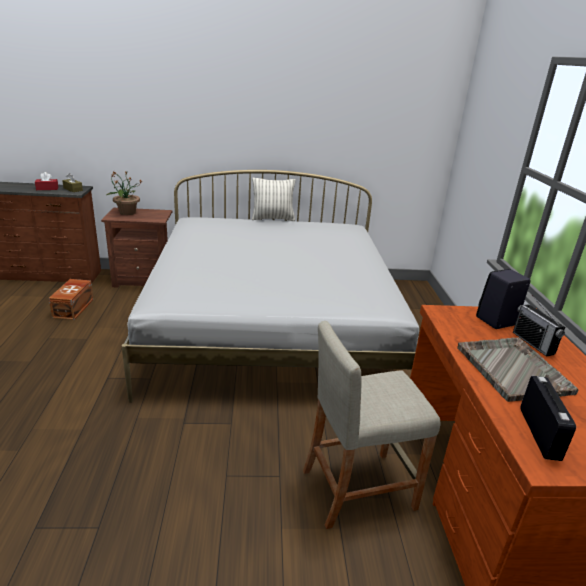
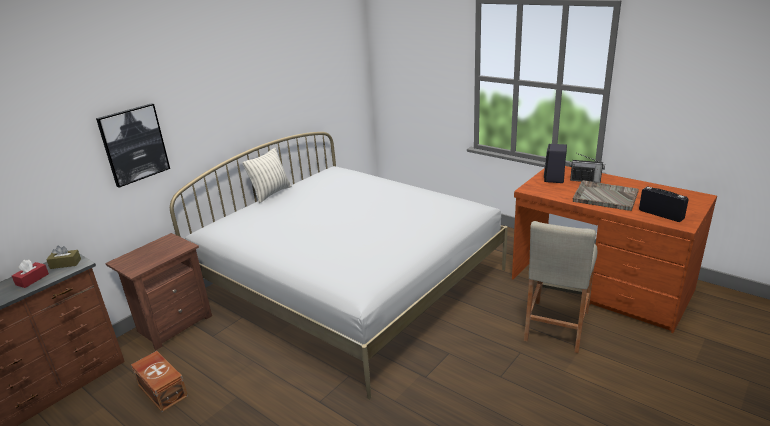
camera: 45 degrees left, 0 degrees up
potted plant [107,171,142,215] -> none
none -> picture [96,103,170,188]

